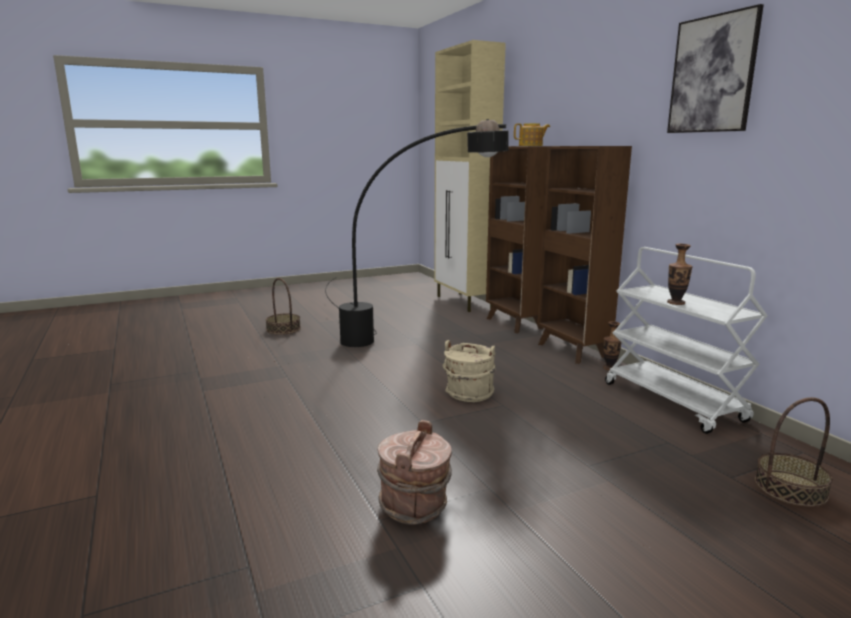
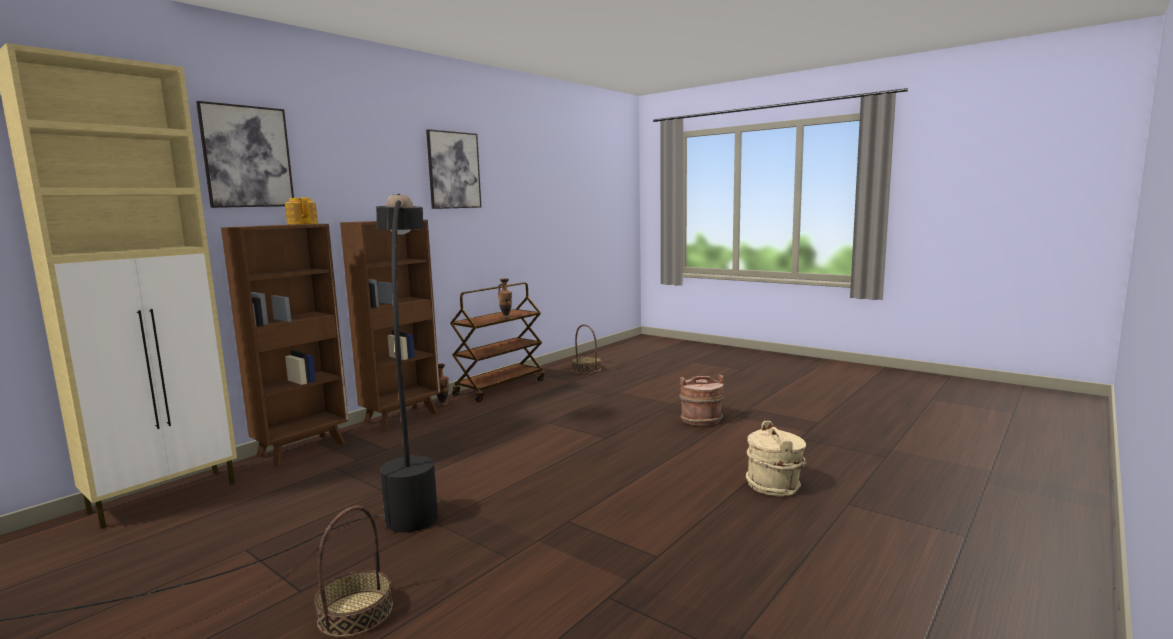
camera: 115 degrees left, 5 degrees down
beige bucket [442,340,496,402] -> beige bucket moved to [746,421,806,496]
white cart [605,247,768,434] -> brown cart [450,282,544,402]
none -> picture [196,101,294,208]

